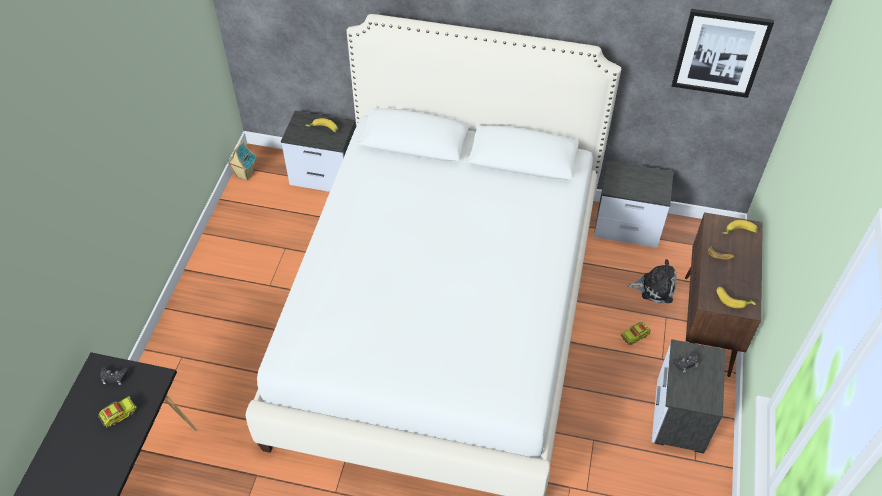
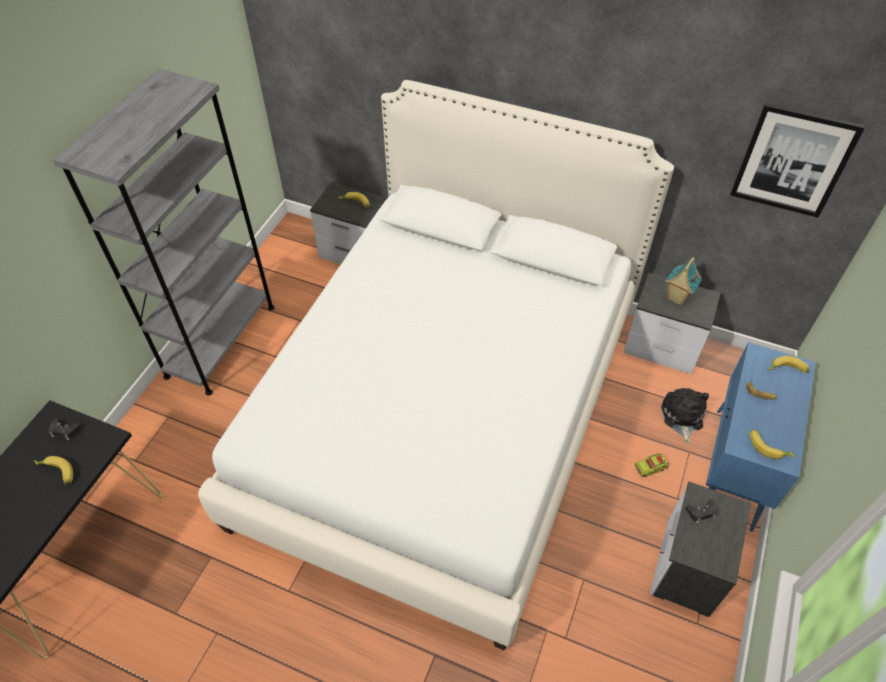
camera: 10 degrees right, 0 degrees up
toy truck [98,396,137,428] -> banana [34,456,73,485]
toy house [227,140,257,181] -> toy house moved to [665,257,701,306]
plush toy [627,259,677,304] -> plush toy turned 105 degrees counterclockwise [661,388,709,443]
brown cabinet [685,212,763,377] -> blue cabinet [706,342,816,532]
none -> grey bookcase [53,69,275,396]

